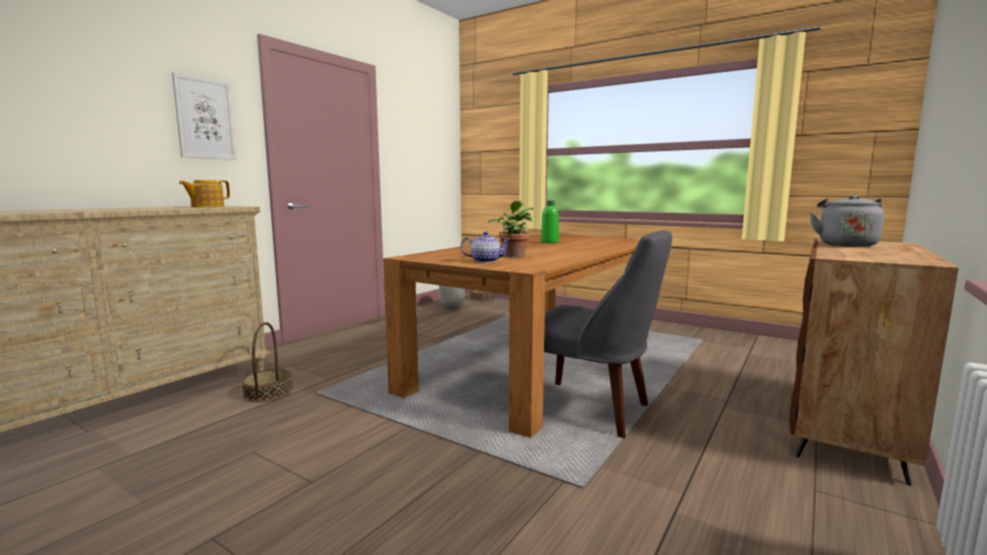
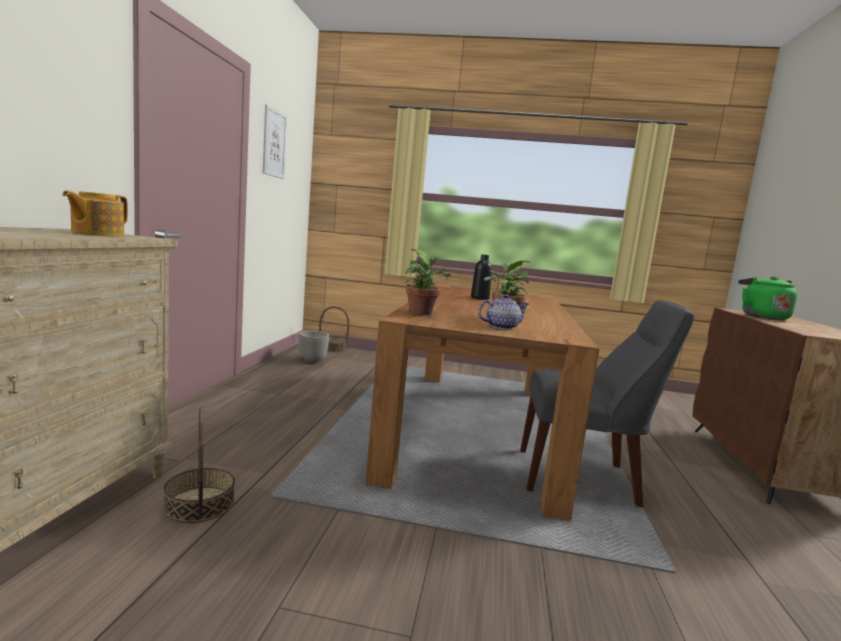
camera: 25 degrees left, 0 degrees up
picture [172,72,237,160] -> picture moved to [263,104,287,179]
green bottle [541,200,559,243] -> black bottle [471,254,492,300]
grey kettle [810,195,884,247] -> green kettle [738,276,797,320]
none -> potted plant [404,249,452,315]

